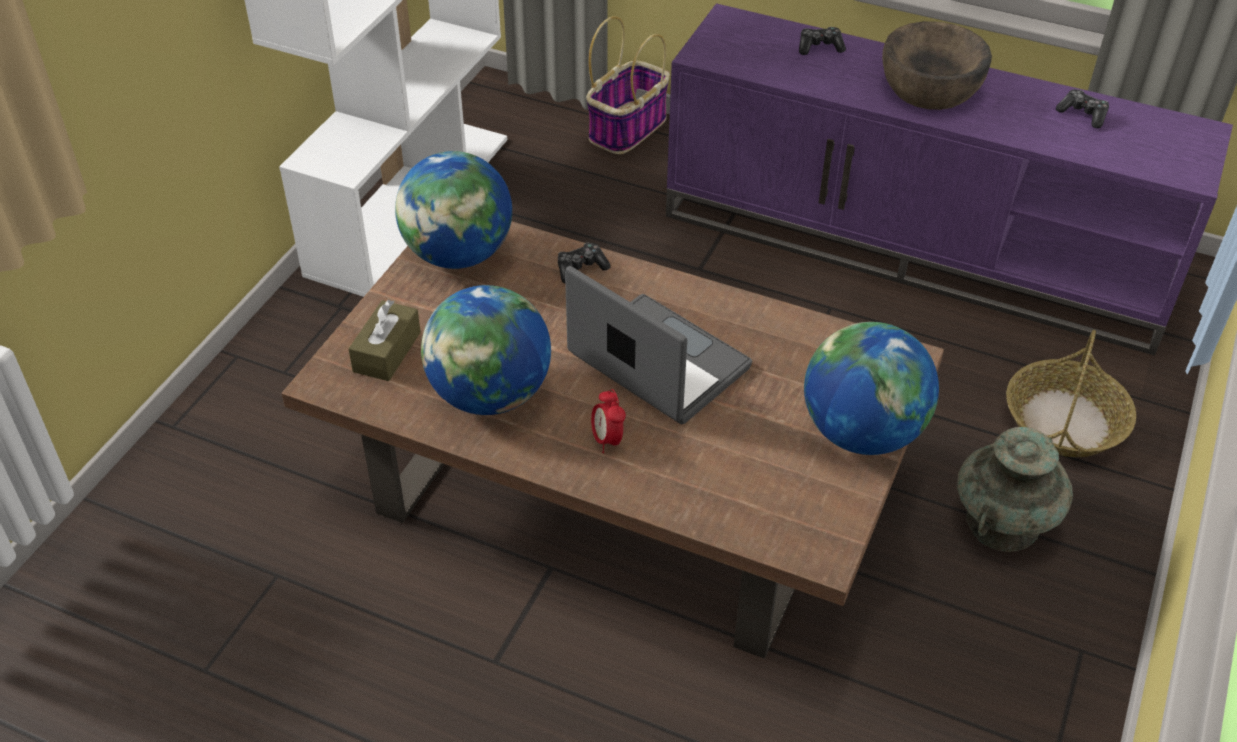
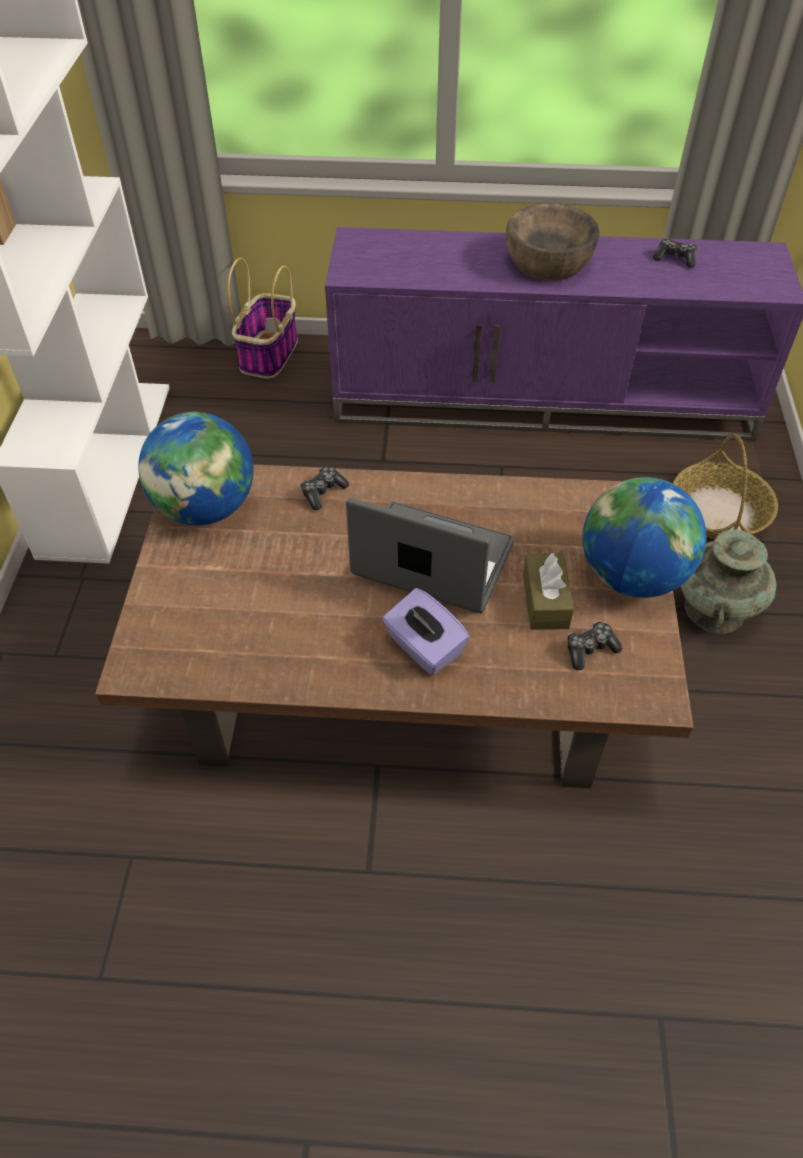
camera: 20 degrees left, 5 degrees up
brown tissue box [348,300,421,381] -> brown tissue box moved to [523,553,574,630]
globe [421,285,551,415] -> none
alarm clock [591,389,626,453] -> purple tissue box [382,588,470,675]
game controller [799,27,846,55] -> game controller moved to [567,621,622,671]

